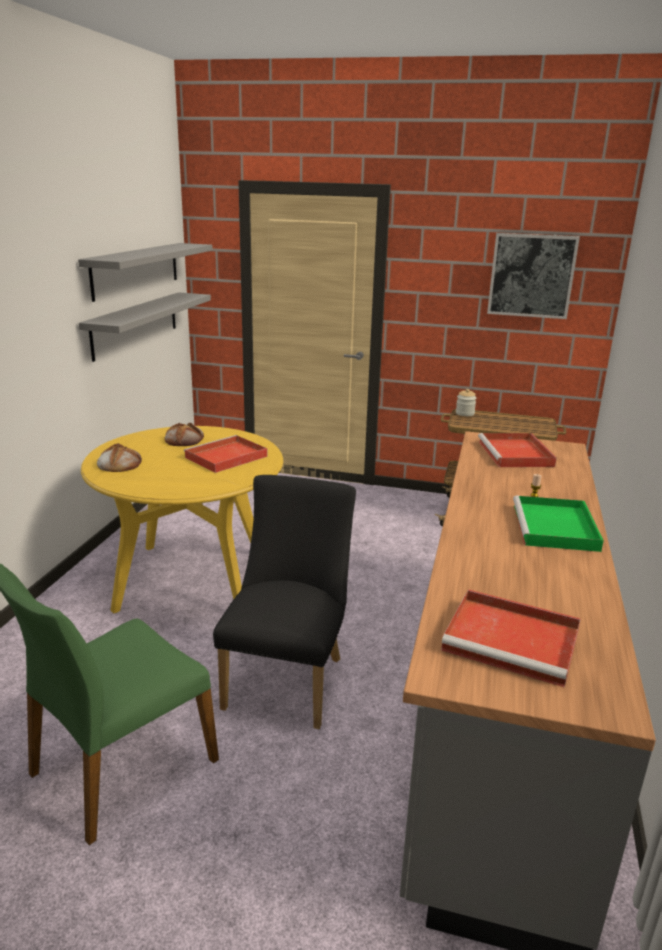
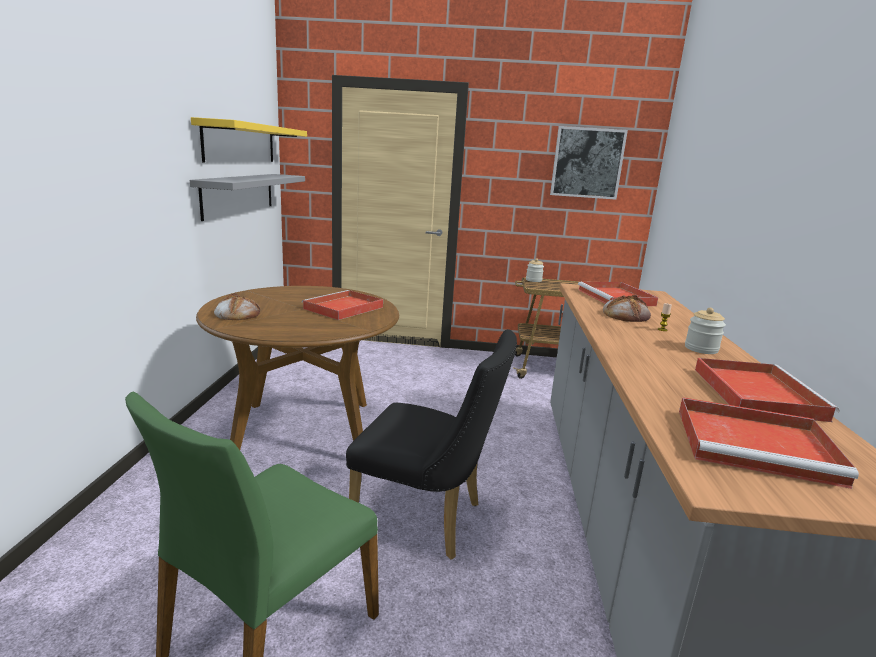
camera: 10 degrees left, 5 degrees down
grey shelf [78,243,213,302] -> yellow shelf [191,117,307,163]
yellow dining table [81,426,283,613] -> brown dining table [196,286,399,450]
bread [165,423,204,446] -> bread moved to [603,295,651,322]
black chair [213,475,356,729] -> black chair turned 105 degrees clockwise [346,329,517,560]
green tray [513,495,604,552] -> jar [685,308,726,354]
none -> red tray [695,358,840,422]

